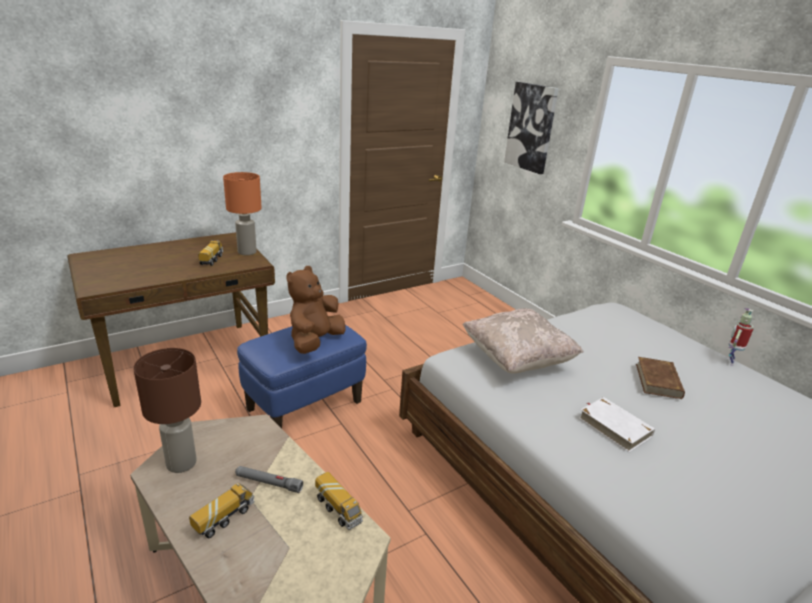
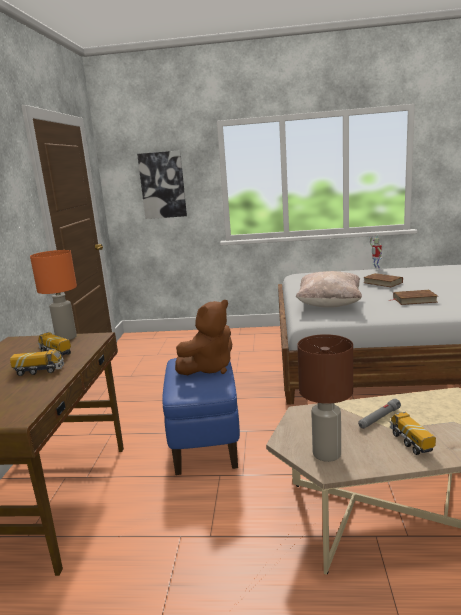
camera: 50 degrees left, 10 degrees down
brown plush toy [286,266,346,354] -> brown plush toy turned 105 degrees counterclockwise [175,300,232,375]
toy truck [315,472,363,530] -> toy truck moved to [10,349,64,376]
white book [579,397,655,452] -> brown book [389,290,438,305]

